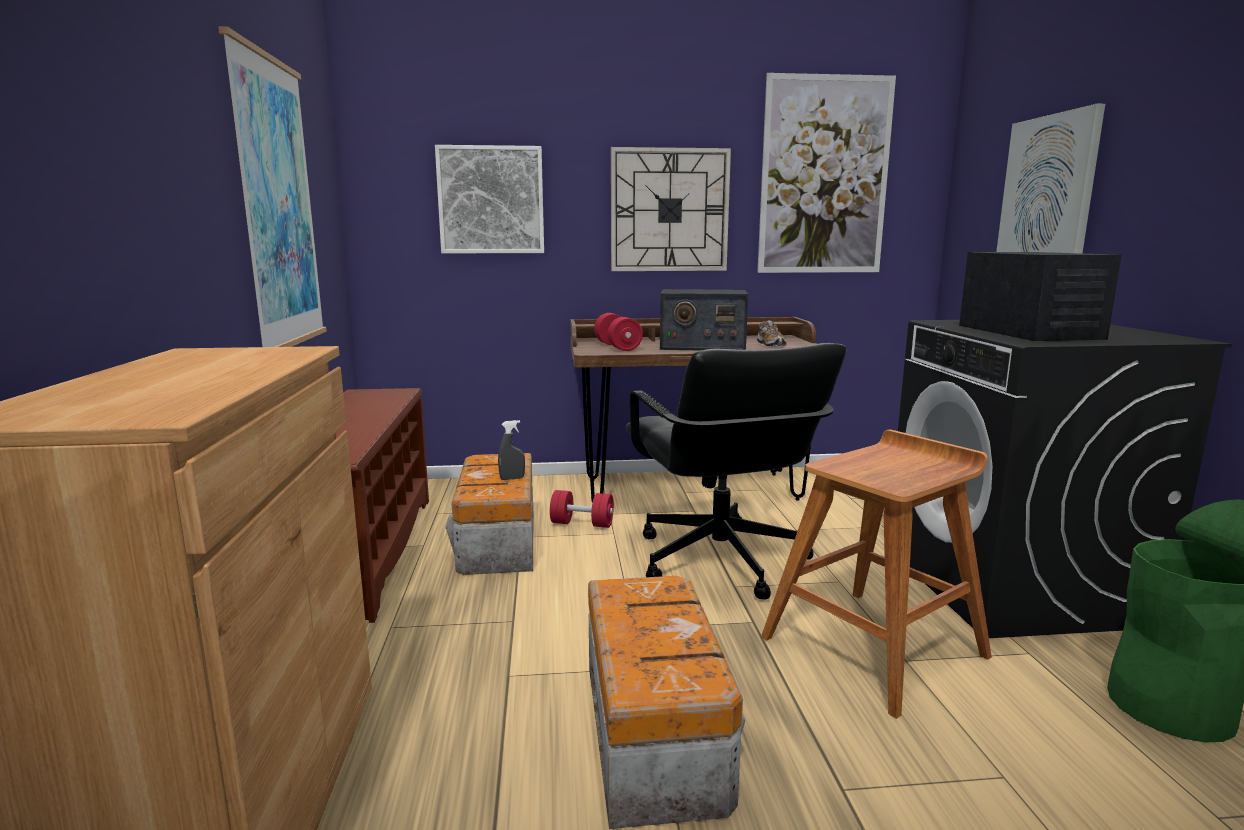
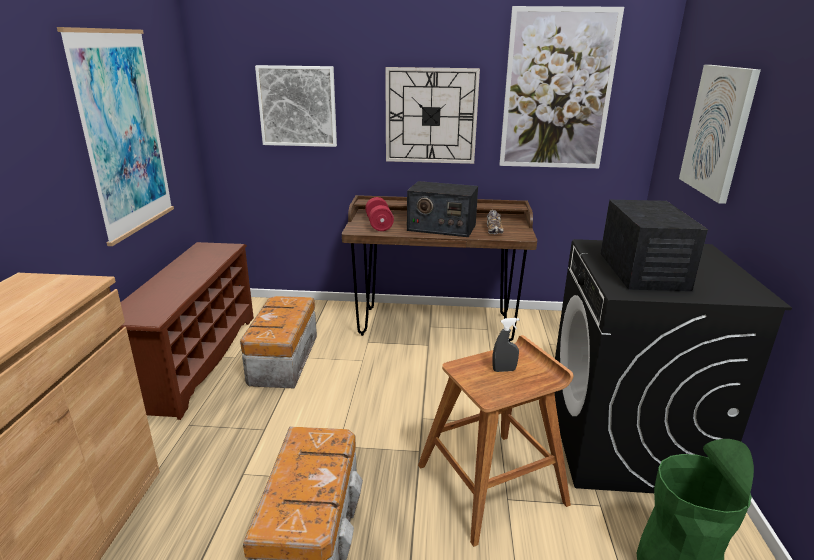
camera: 10 degrees right, 10 degrees up
grey spray bottle [498,420,525,480] -> grey spray bottle moved to [492,318,519,372]
red dumbbell [550,490,614,528] -> none
black office chair [626,343,847,600] -> none

